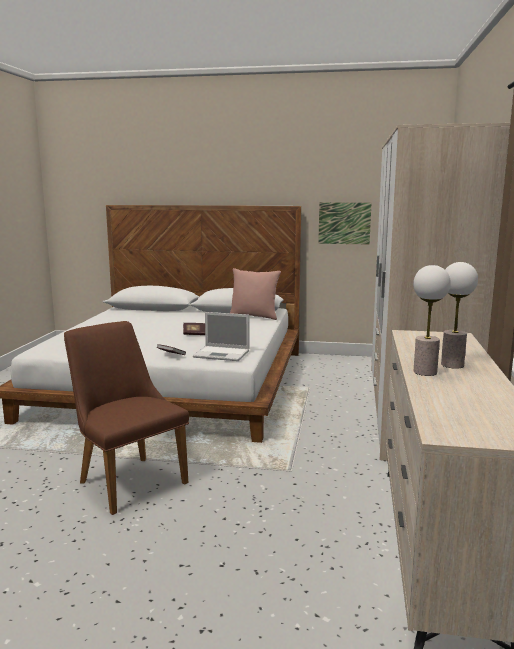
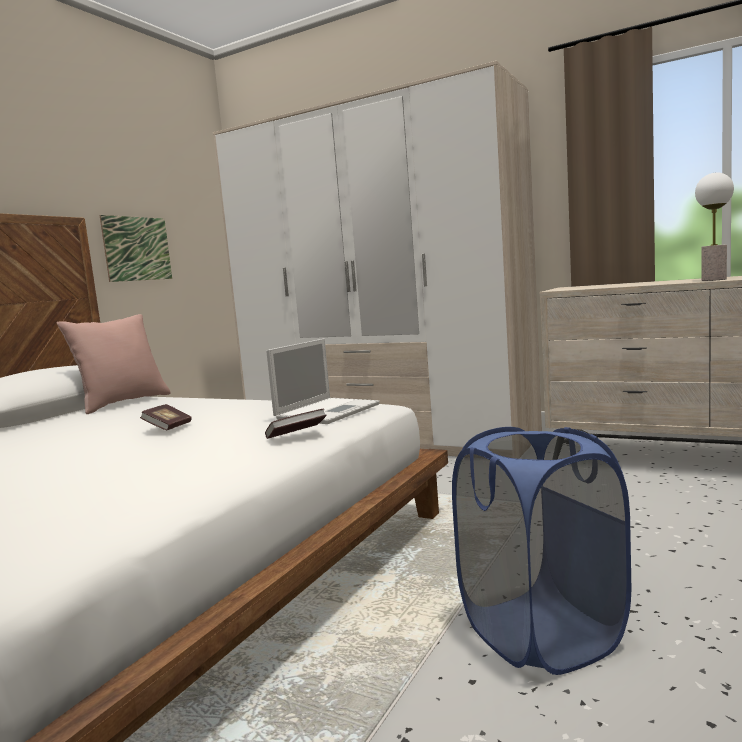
camera: 70 degrees left, 5 degrees down
brown chair [64,321,189,515] -> blue laundry basket [452,427,631,675]
table lamp [441,262,478,369] -> none

